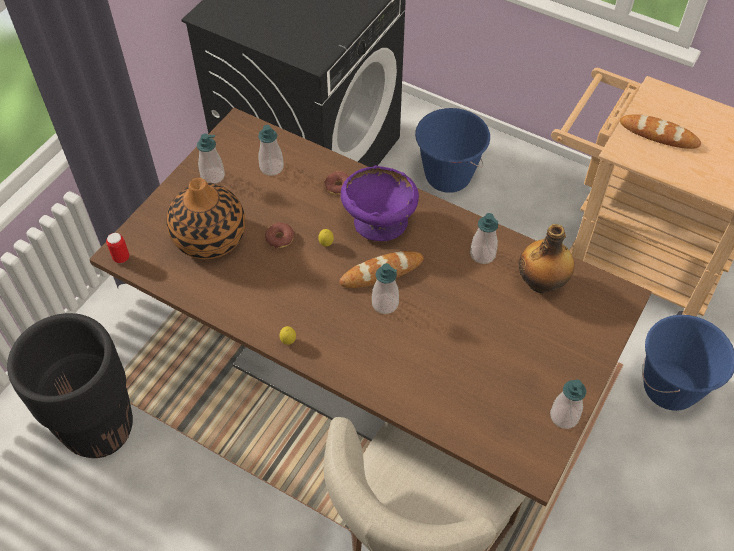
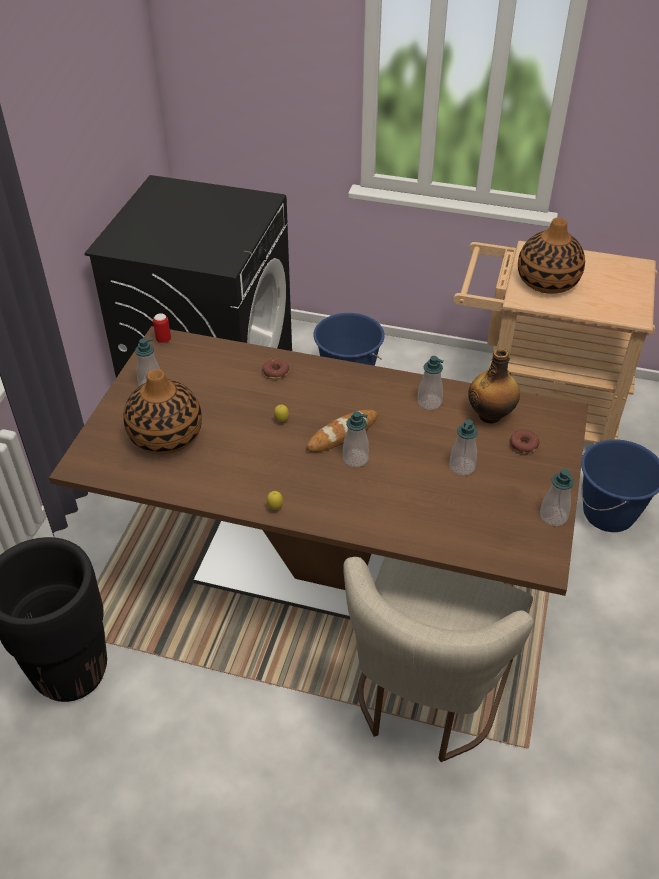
camera: 15 degrees left, 10 degrees down
can [106,233,129,263] -> can moved to [153,313,171,343]
soap dispenser [258,125,284,176] -> soap dispenser moved to [449,419,478,475]
donut [265,223,294,249] -> donut moved to [510,429,539,455]
purple bowl [341,165,419,241] -> none
bread [620,114,701,149] -> vase [518,217,585,294]

